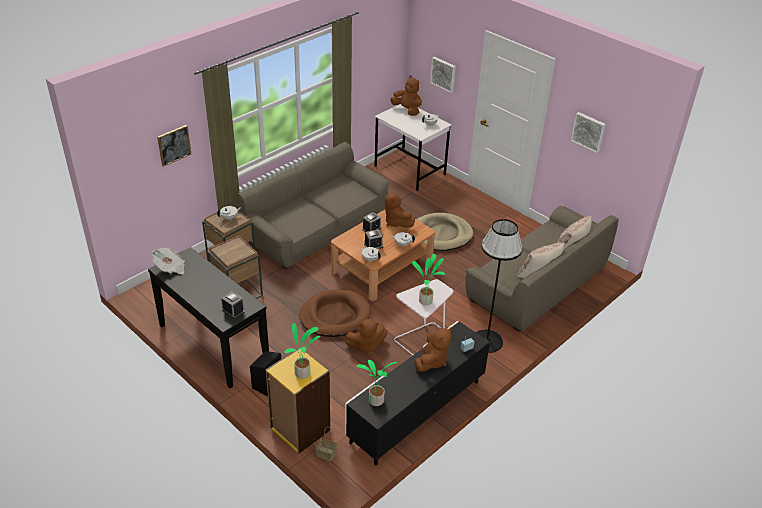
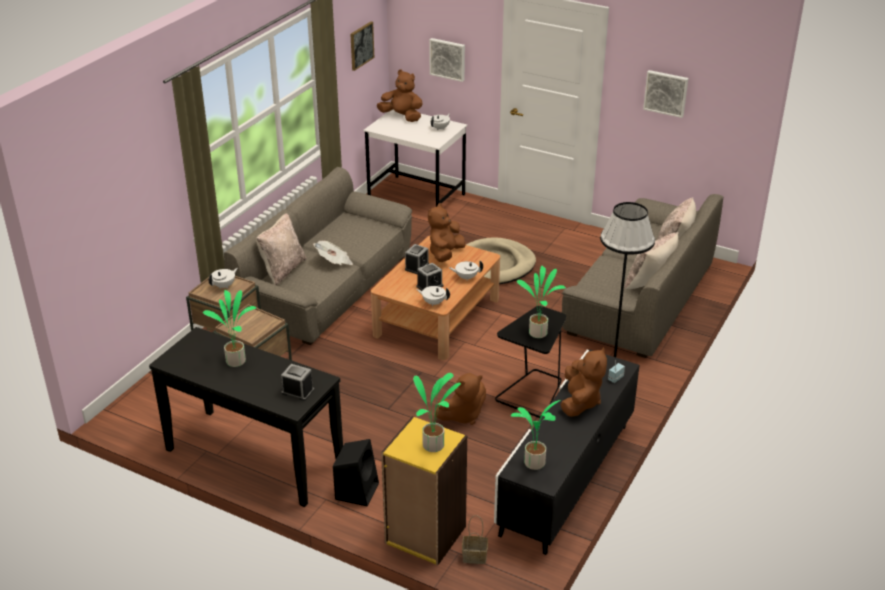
camera: 15 degrees left, 5 degrees down
newspaper [152,248,185,274] -> newspaper moved to [313,241,353,265]
picture [157,125,191,167] -> picture moved to [350,21,374,71]
brown dog bed [299,289,371,337] -> none
brown plush toy [384,191,415,228] -> brown plush toy turned 75 degrees clockwise [428,203,465,262]
white side table [394,279,453,355] -> black side table [495,306,566,418]
none -> potted plant [203,290,256,367]
none -> beige pillow [256,213,307,285]

